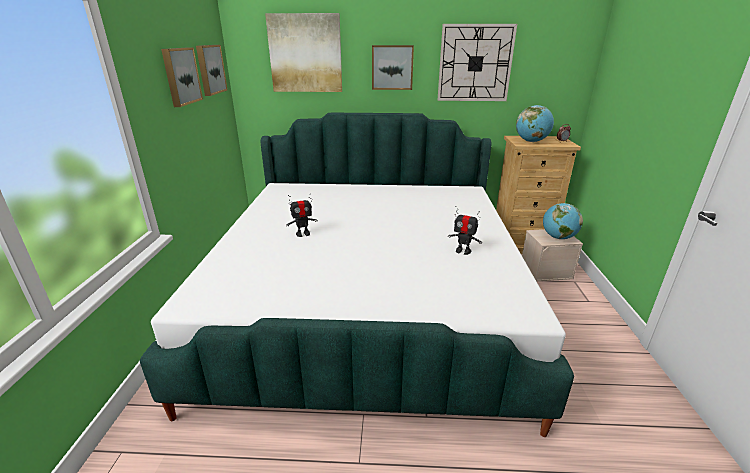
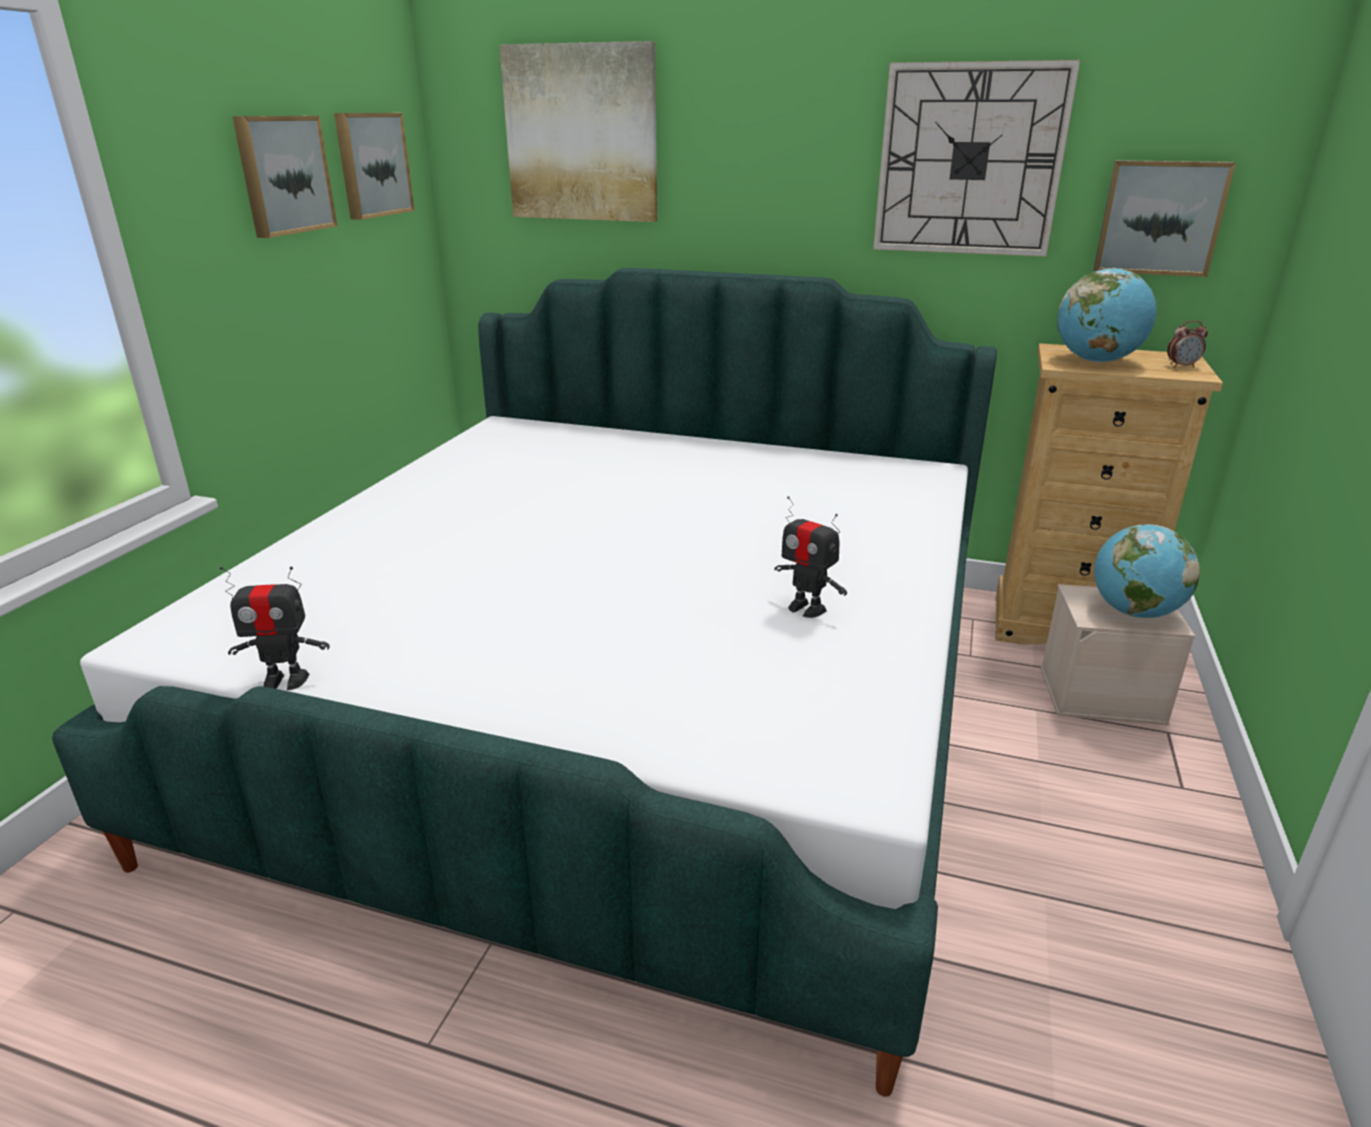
camera: 15 degrees right, 0 degrees up
toy robot [286,193,318,237] -> toy robot moved to [220,567,329,690]
picture [372,45,414,90] -> picture moved to [1093,160,1236,277]

